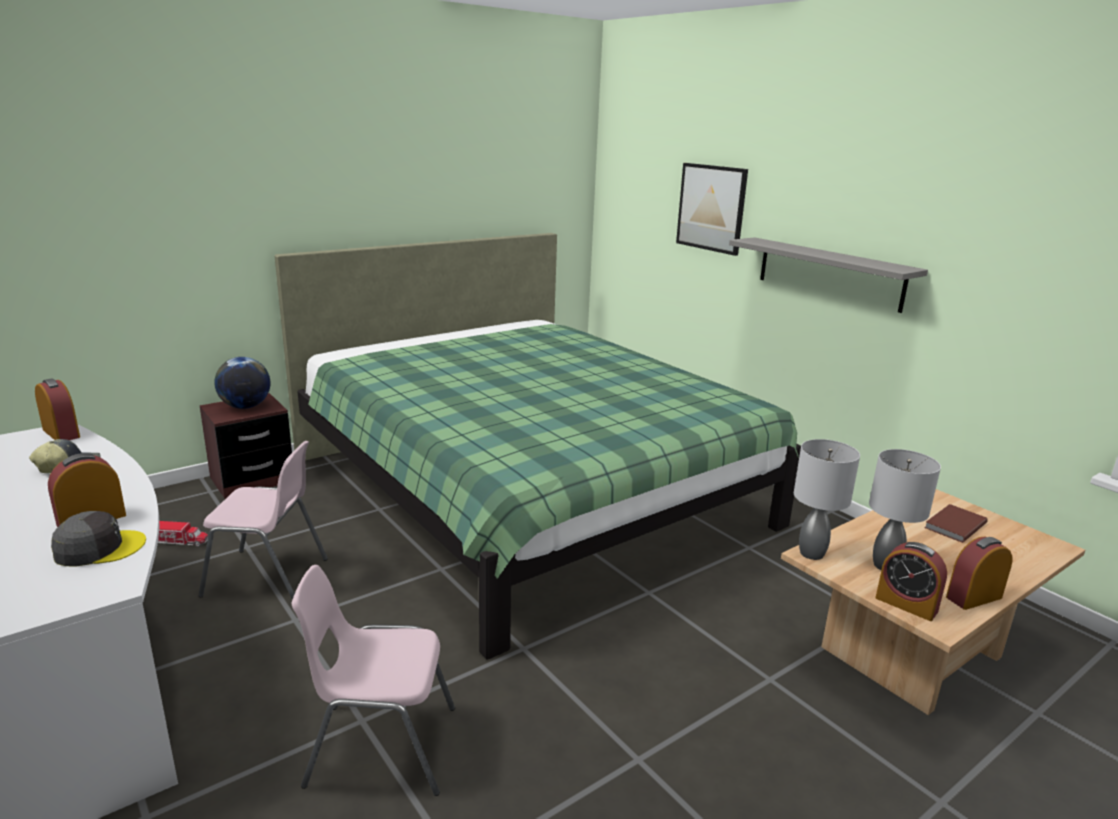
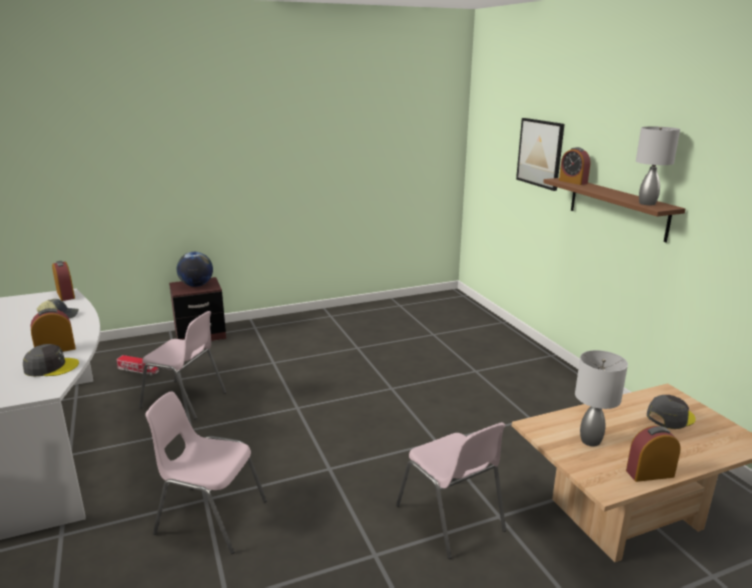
camera: 15 degrees right, 0 degrees up
green bed [274,233,801,660] -> none
grey shelf [729,237,928,313] -> brown shelf [543,178,685,242]
grey table lamp [794,439,860,560] -> grey table lamp moved to [636,126,680,205]
alarm clock [875,542,947,621] -> alarm clock moved to [559,147,591,185]
brown book [924,504,988,543] -> grey cap [647,395,696,429]
none -> pink chair [396,422,506,559]

